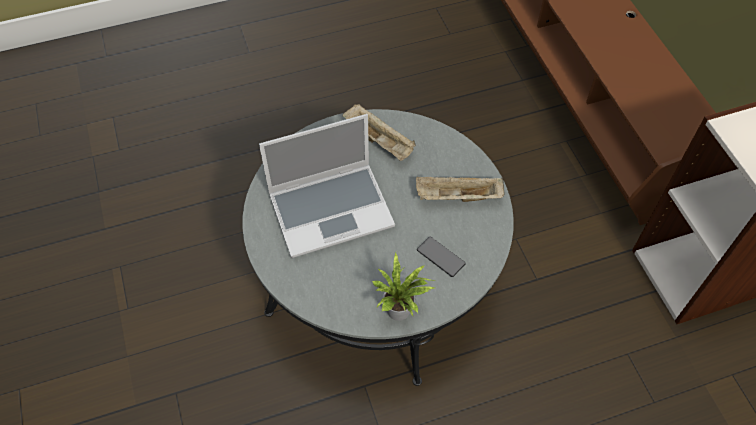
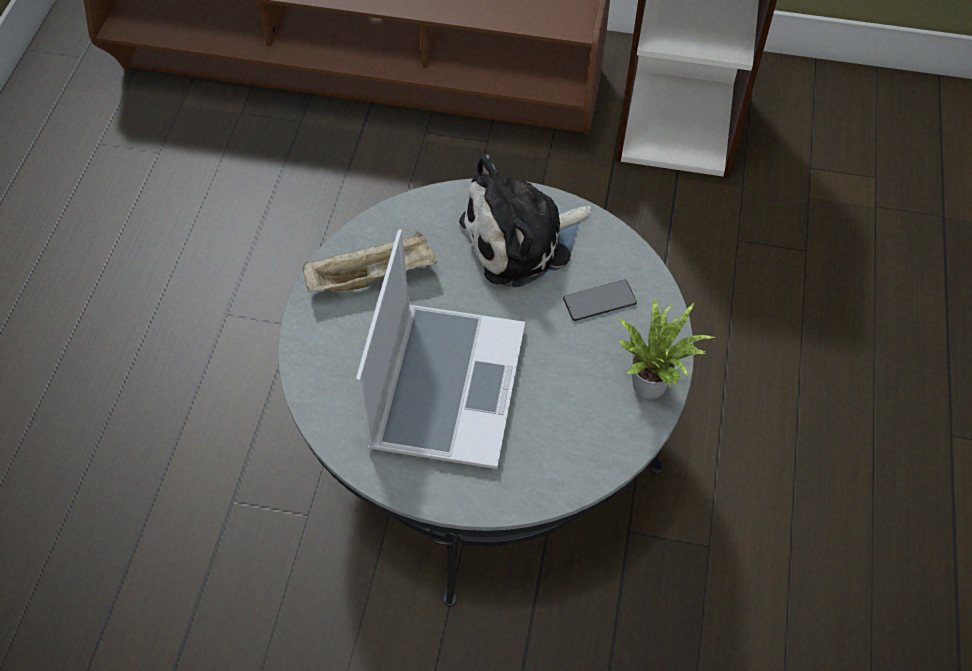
camera: 60 degrees left, 0 degrees up
beige tray [416,177,505,202] -> plush toy [459,154,591,287]

